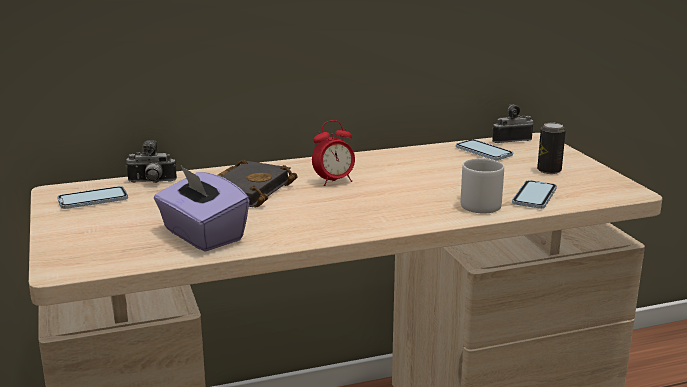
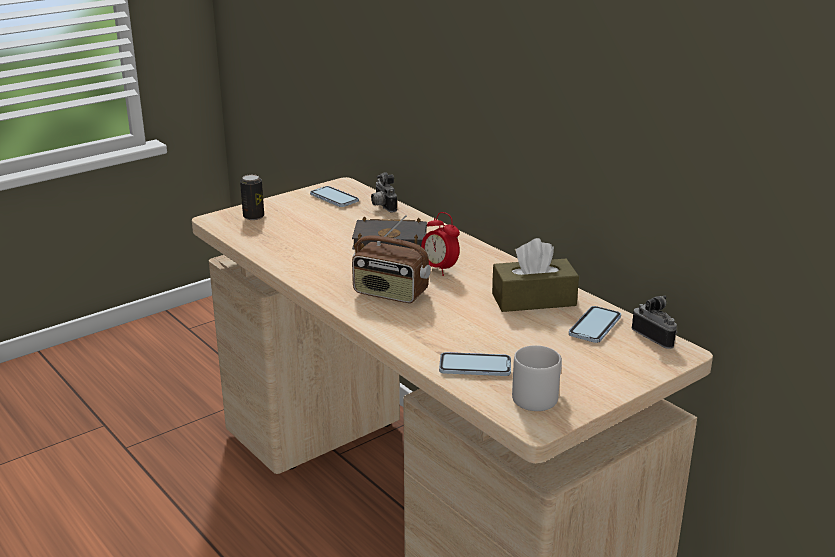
camera: 70 degrees right, 5 degrees up
purple tissue box [154,166,250,252] -> none
grey mug [460,158,504,213] -> grey mug moved to [512,345,562,411]
can [537,123,566,174] -> can moved to [240,174,264,220]
none -> radio [352,215,431,303]
none -> brown tissue box [492,238,579,312]

